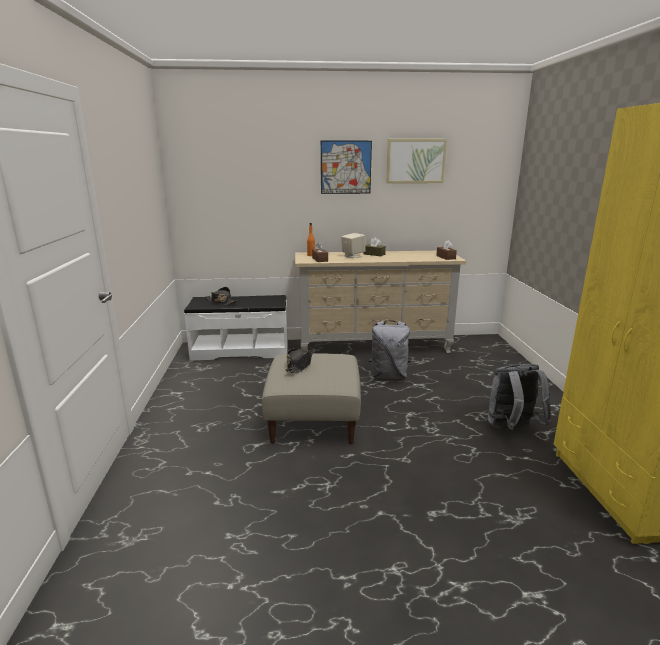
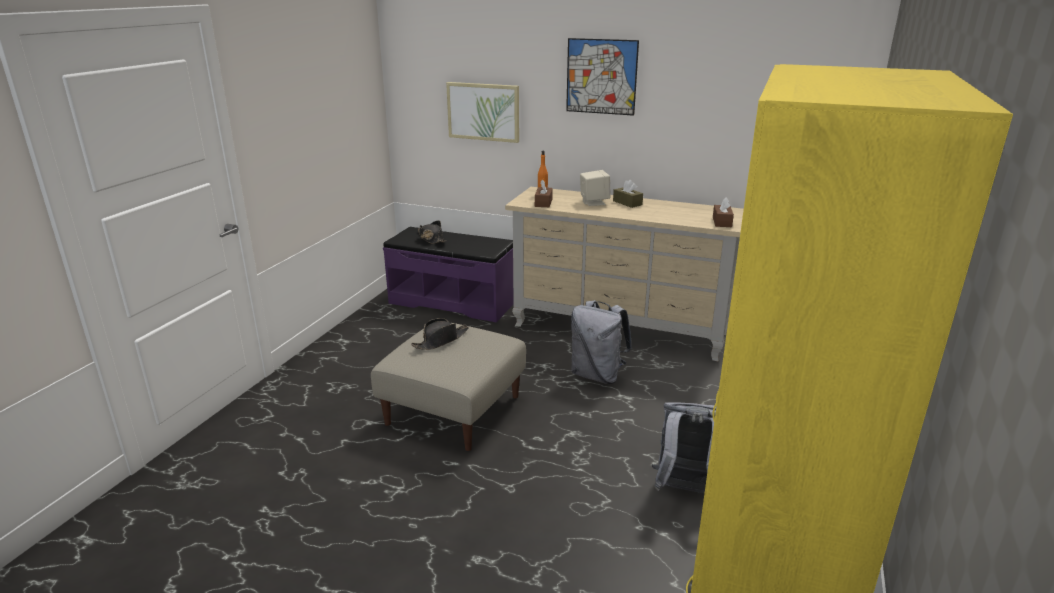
camera: 25 degrees right, 5 degrees up
white bench [184,295,288,361] -> purple bench [383,227,514,323]
picture [386,139,447,183] -> picture moved to [446,82,519,143]

